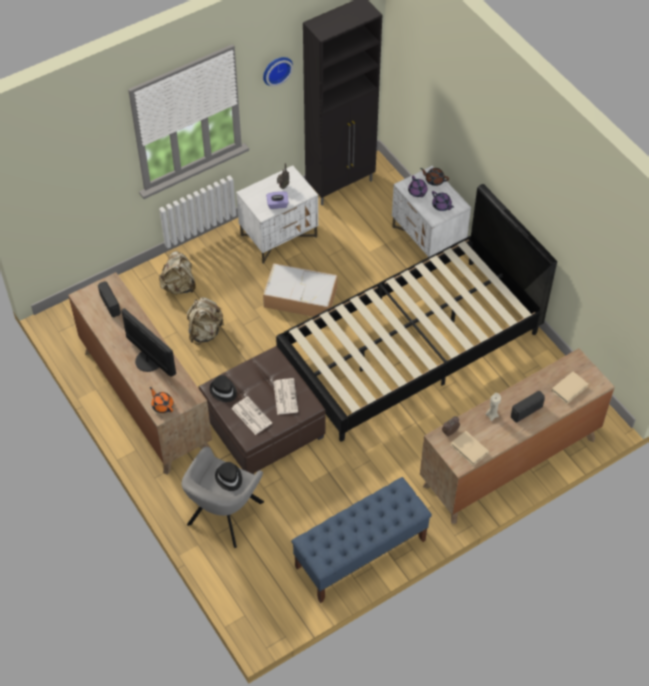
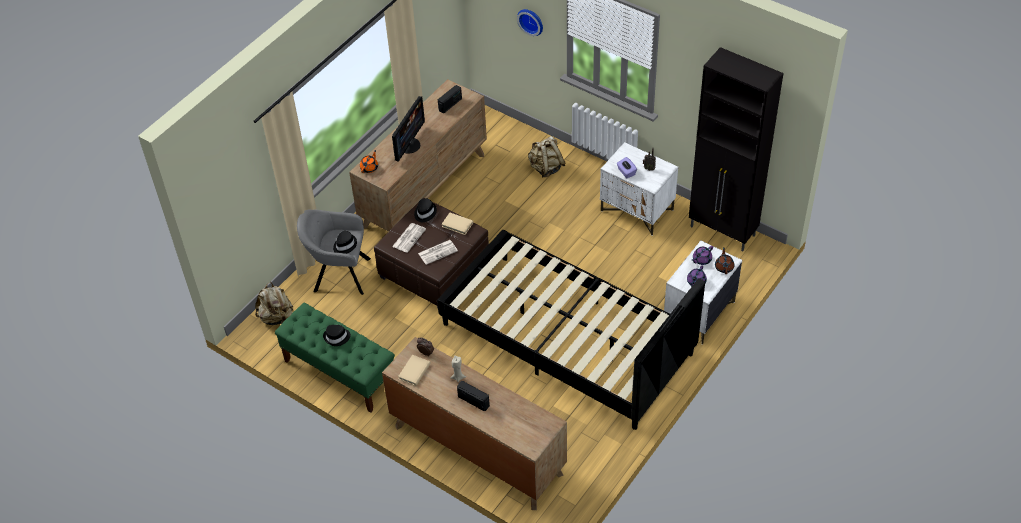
camera: 70 degrees right, 5 degrees down
beige backpack [187,297,224,345] -> beige backpack moved to [255,282,293,325]
wall clock [263,57,293,87] -> wall clock moved to [517,9,543,36]
storage box [263,263,337,317] -> none
blue bench [291,477,432,603] -> green bench [275,303,395,413]
beige book [551,371,589,404] -> beige book moved to [441,213,473,235]
none -> black hat [323,325,351,346]

